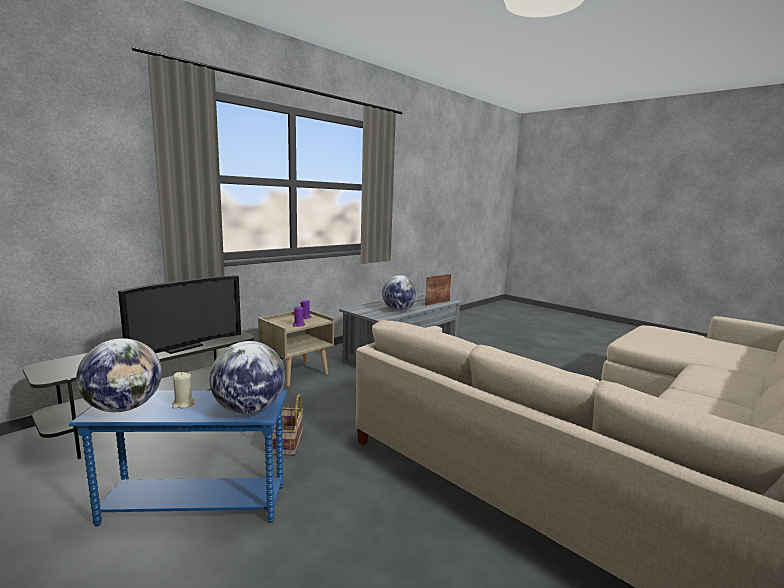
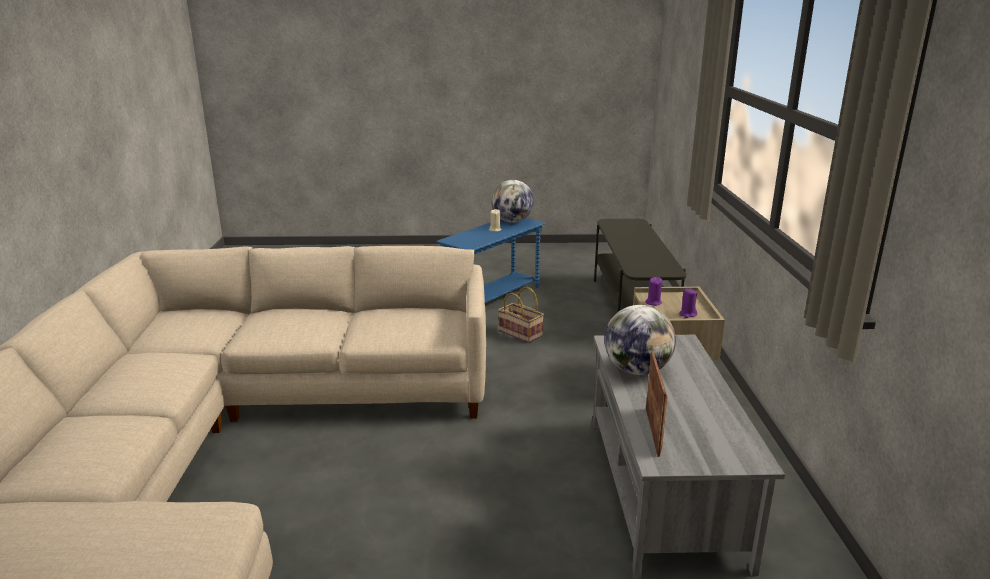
camera: 135 degrees right, 10 degrees up
television [118,275,241,354] -> none
globe [210,341,285,414] -> none

